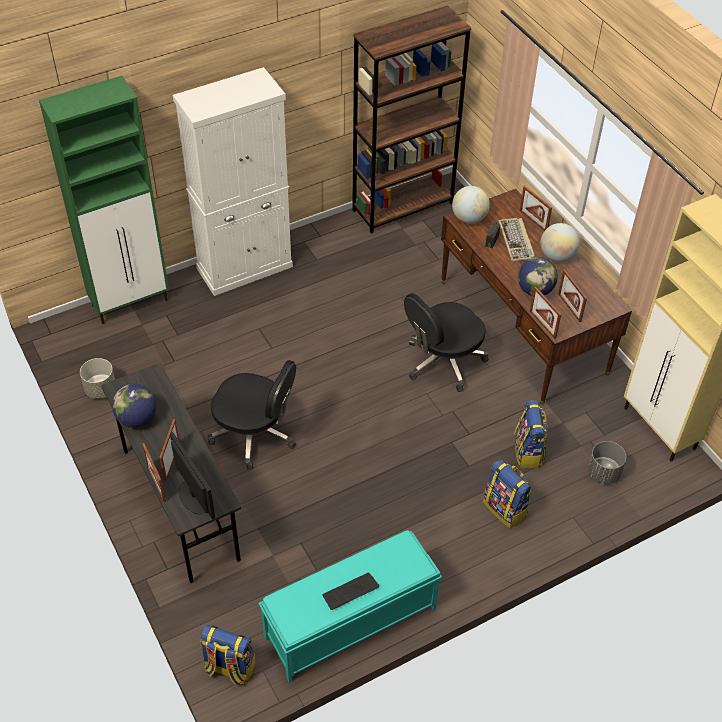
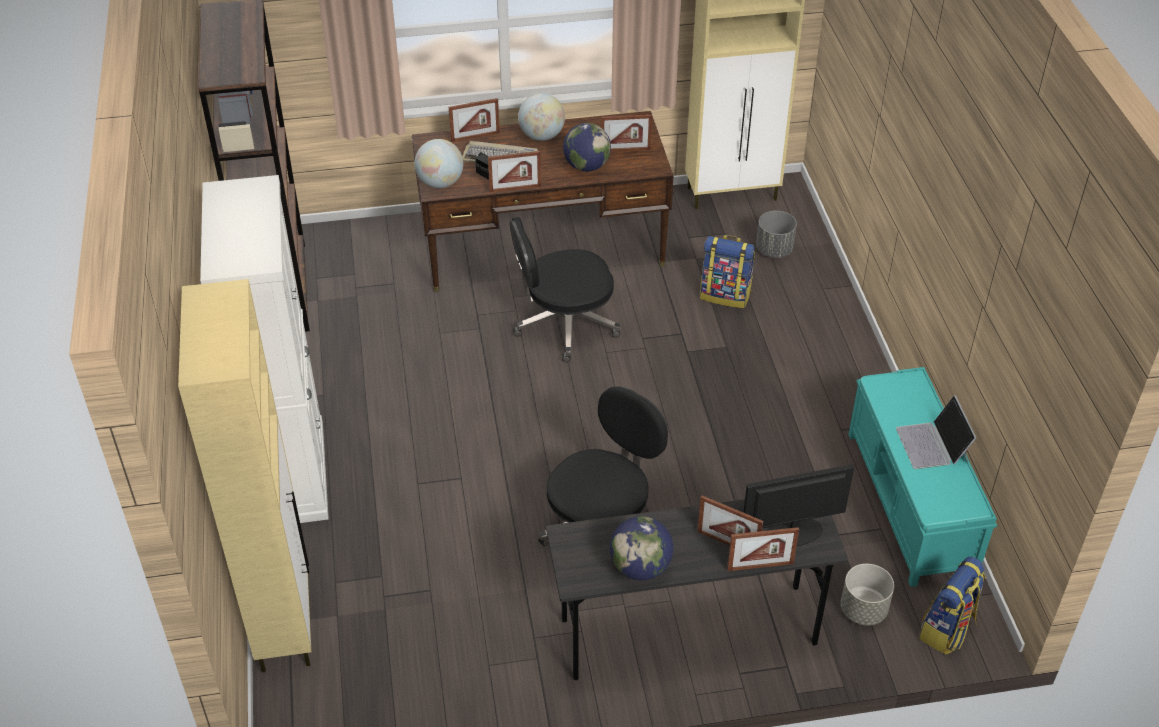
camera: 70 degrees left, 5 degrees down
green cabinet [39,76,169,324] -> beige cabinet [178,279,311,673]
grey planter [80,358,115,399] -> grey planter moved to [841,564,894,625]
keyboard [322,573,379,610] -> laptop [896,395,976,469]
black office chair [404,293,489,392] -> black office chair turned 90 degrees clockwise [510,217,620,362]
backpack [483,460,532,529] -> none
picture frame [530,286,561,339] -> picture frame moved to [488,151,541,192]

